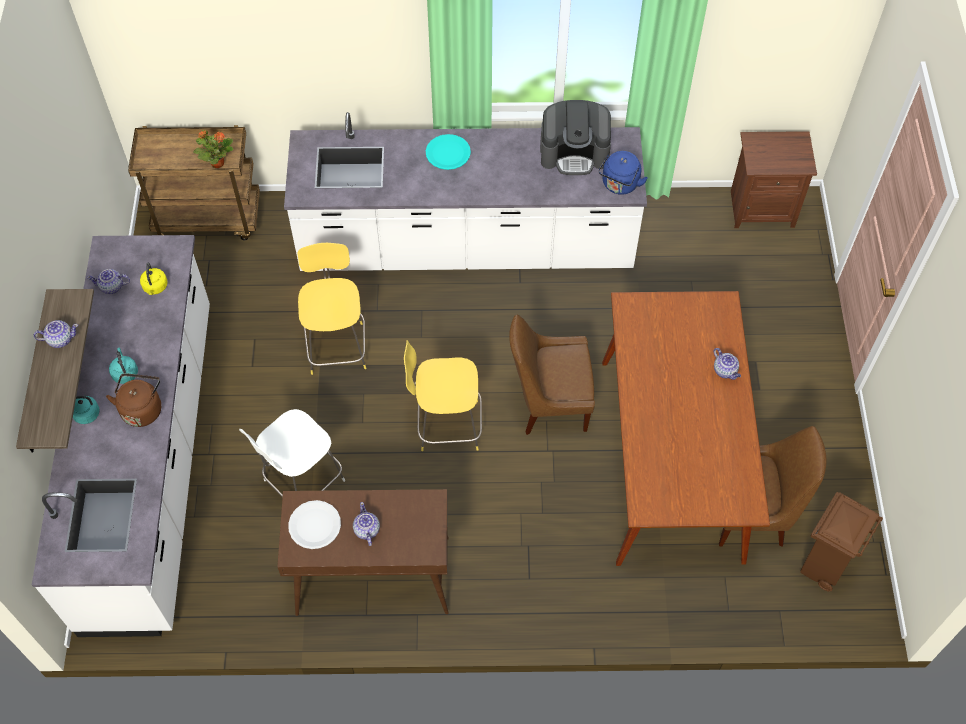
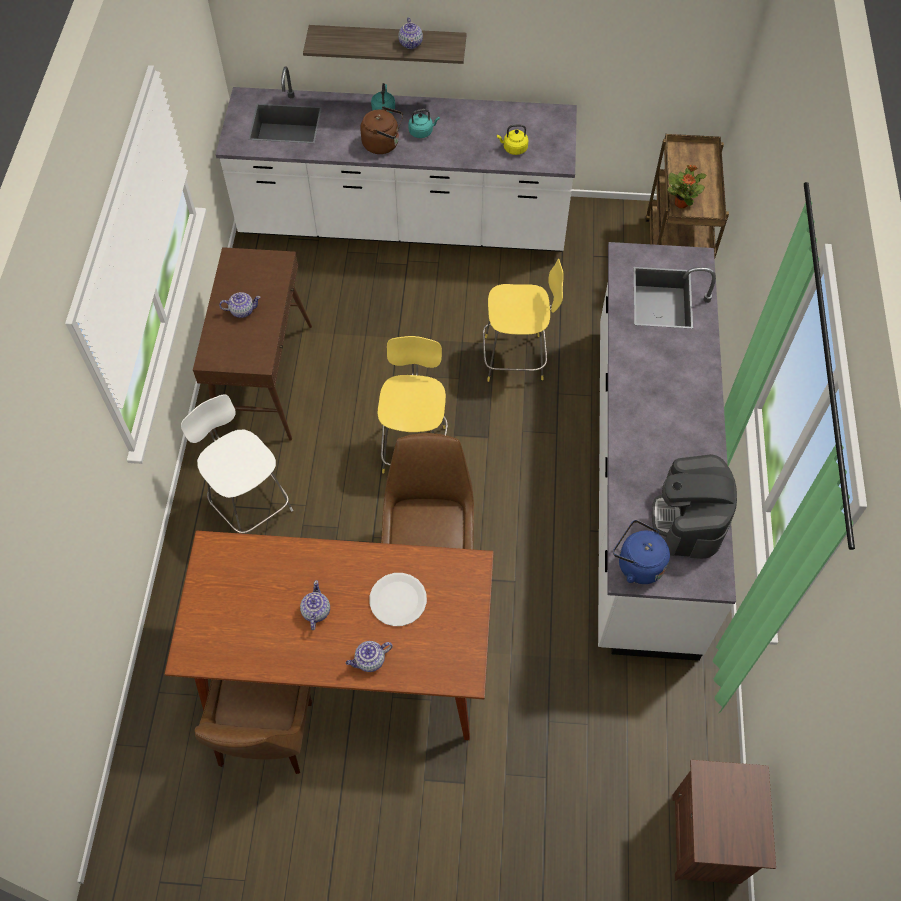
camera: 95 degrees right, 0 degrees up
teapot [87,269,130,294] -> teapot moved to [300,580,330,630]
white stool [239,409,345,497] -> white stool moved to [181,394,293,534]
white plate [288,500,341,549] -> white plate moved to [369,573,427,626]
turquoise plate [426,134,471,170] -> none
brown trash can [800,492,883,592] -> none

